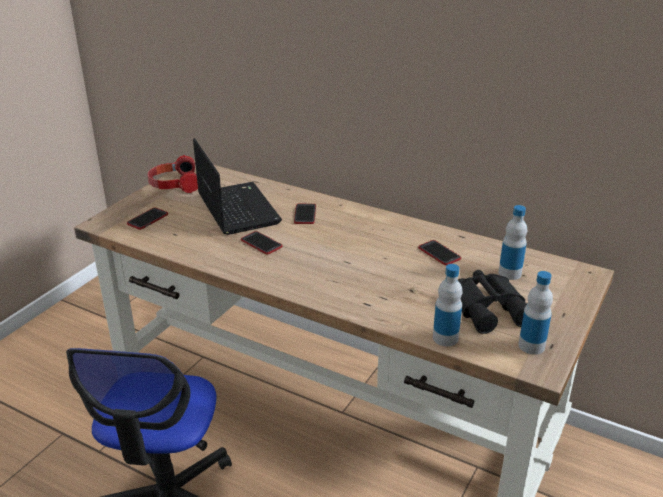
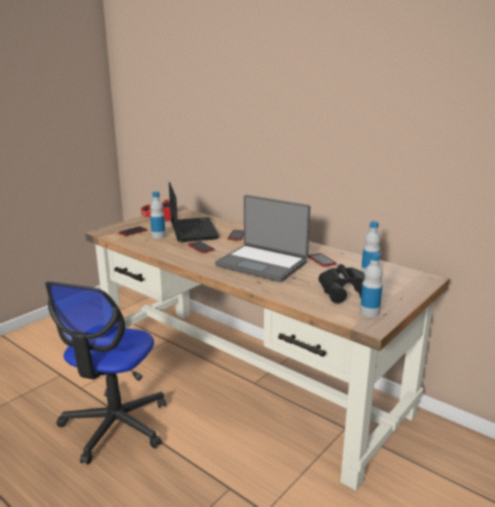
camera: 10 degrees right, 10 degrees down
bottle [433,264,462,346] -> bottle moved to [150,192,166,239]
none -> laptop [215,195,310,282]

